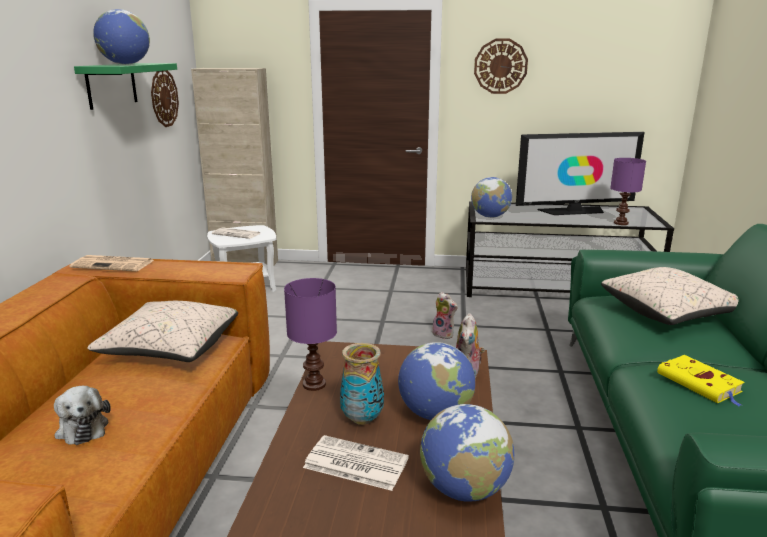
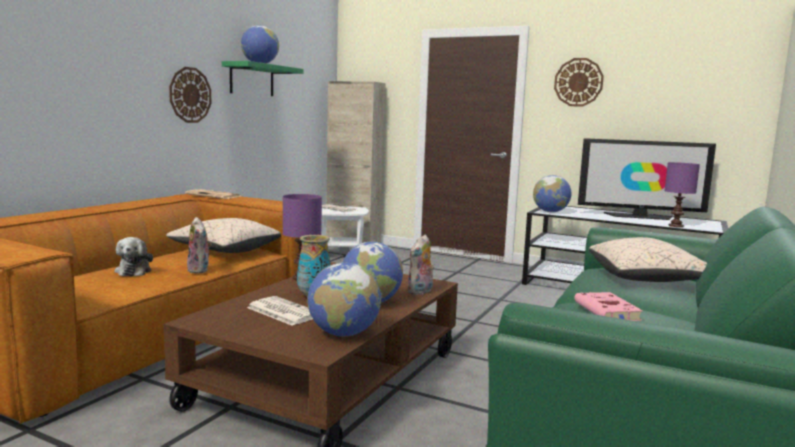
camera: 20 degrees right, 10 degrees down
wall clock [151,70,179,127] -> wall clock moved to [169,67,212,123]
plush toy [432,292,458,339] -> plush toy moved to [187,217,212,273]
yellow book [657,355,745,407] -> pink book [575,292,643,321]

